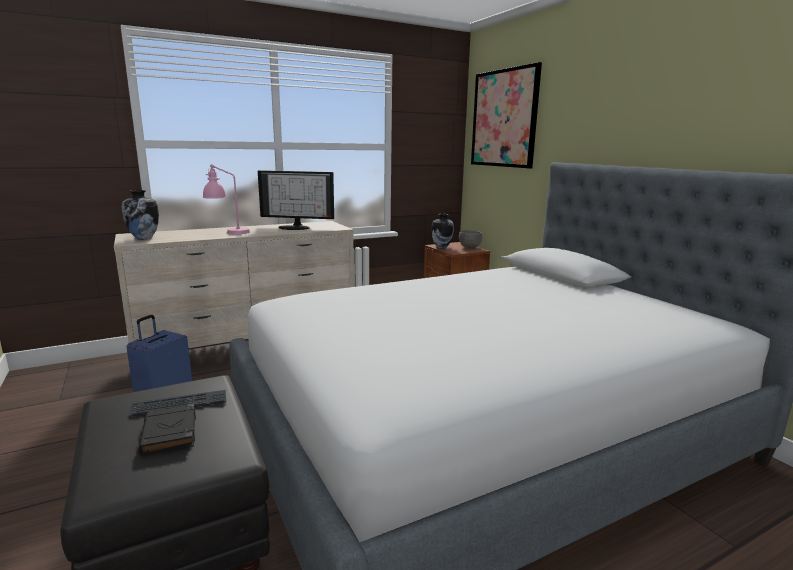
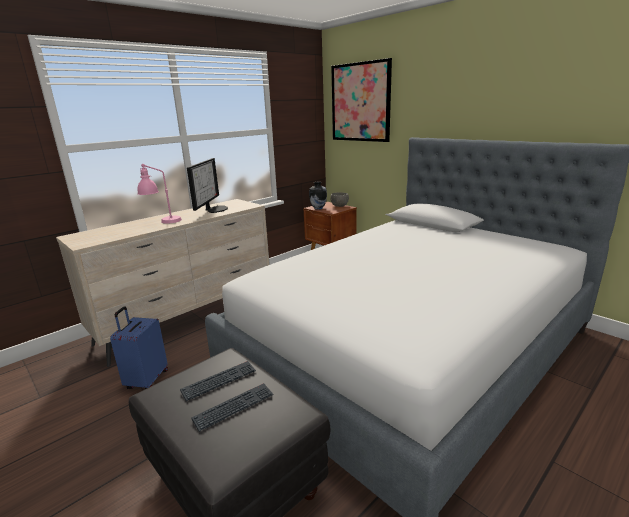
camera: 15 degrees left, 5 degrees up
vase [122,190,159,240] -> none
black book [138,403,196,456] -> keyboard [191,383,273,432]
monitor [258,170,334,230] -> monitor turned 75 degrees counterclockwise [187,158,228,213]

